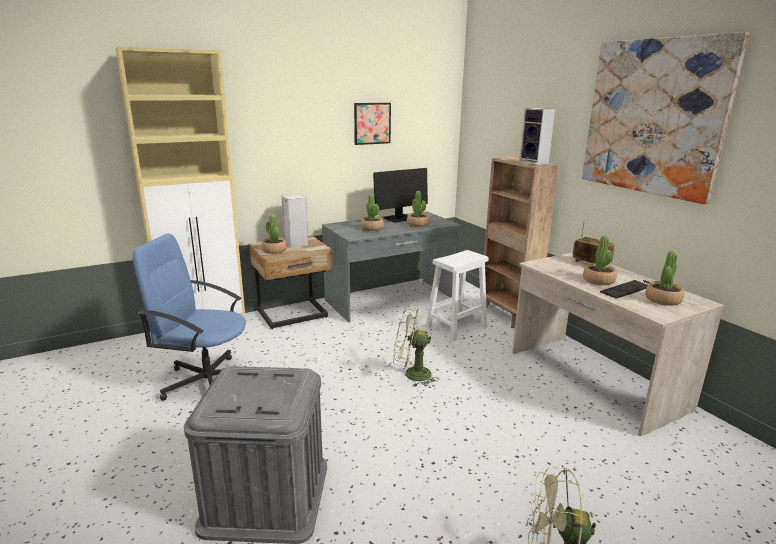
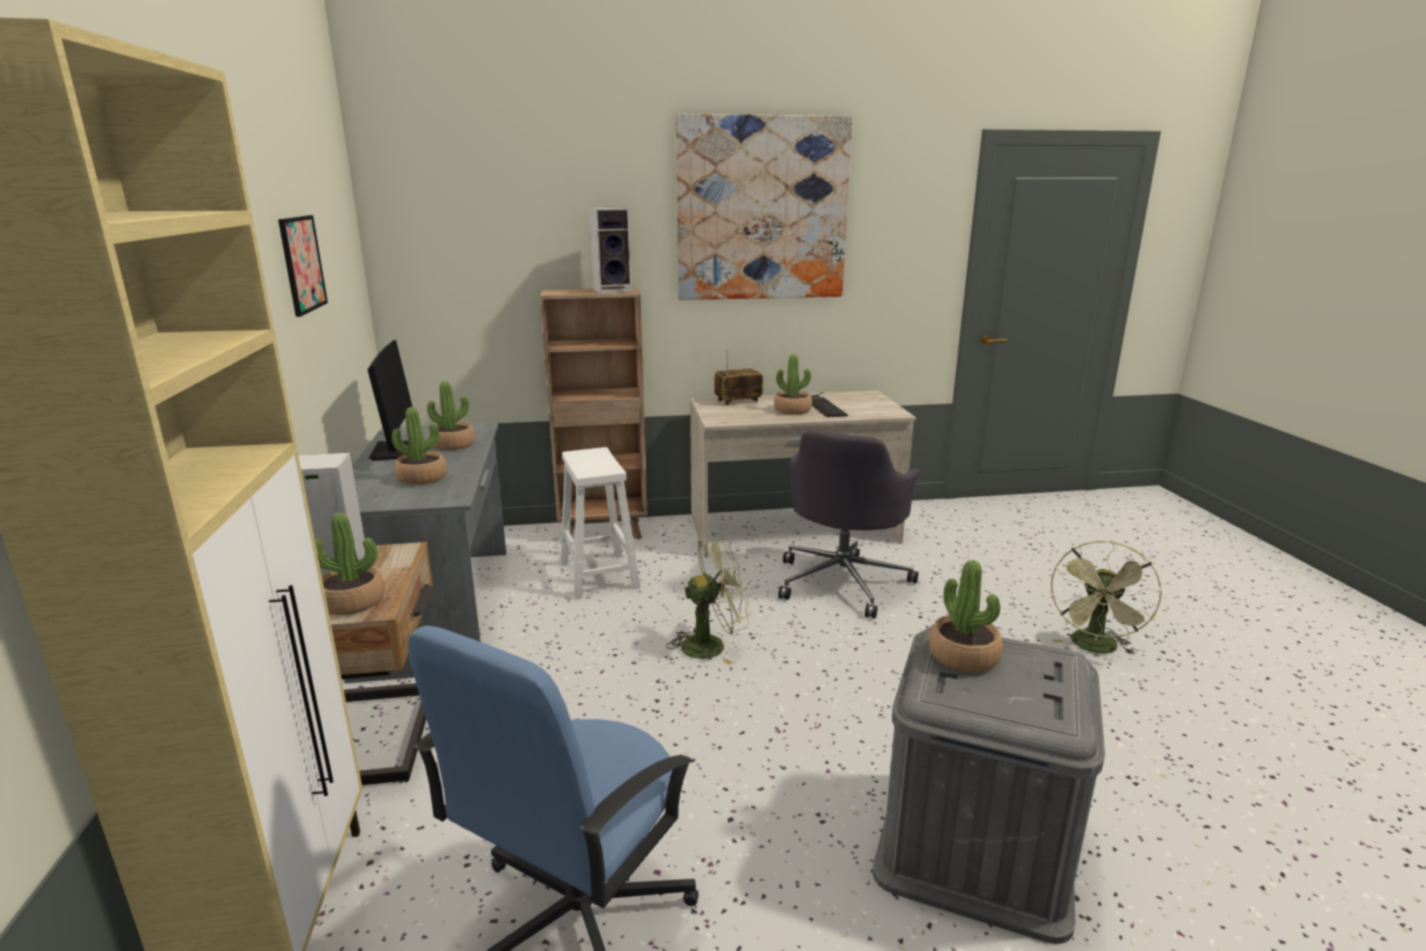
camera: 70 degrees left, 0 degrees up
green fan [393,307,439,387] -> green fan turned 135 degrees counterclockwise [666,536,751,665]
potted plant [645,251,684,306] -> potted plant moved to [929,560,1003,672]
none -> grey office chair [778,430,920,618]

